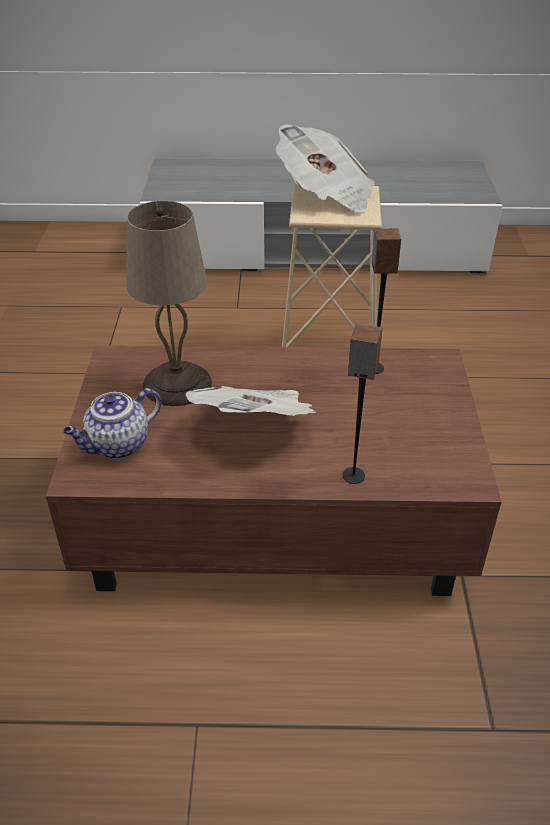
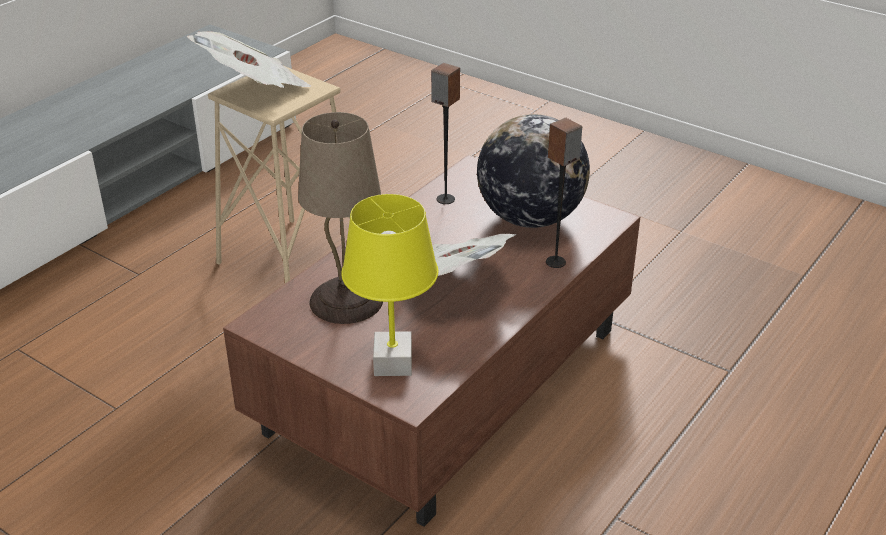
camera: 55 degrees left, 5 degrees down
teapot [63,388,161,459] -> yellow table lamp [341,194,438,376]
none -> globe [477,114,590,228]

